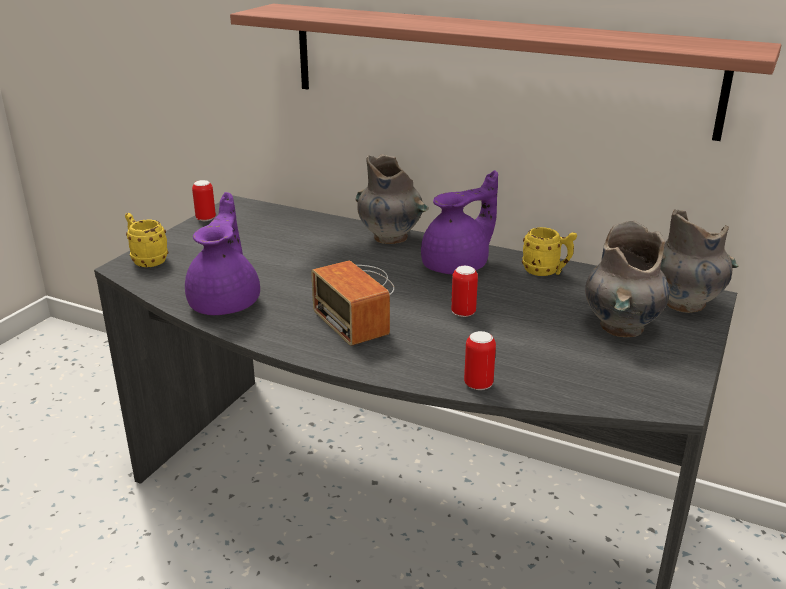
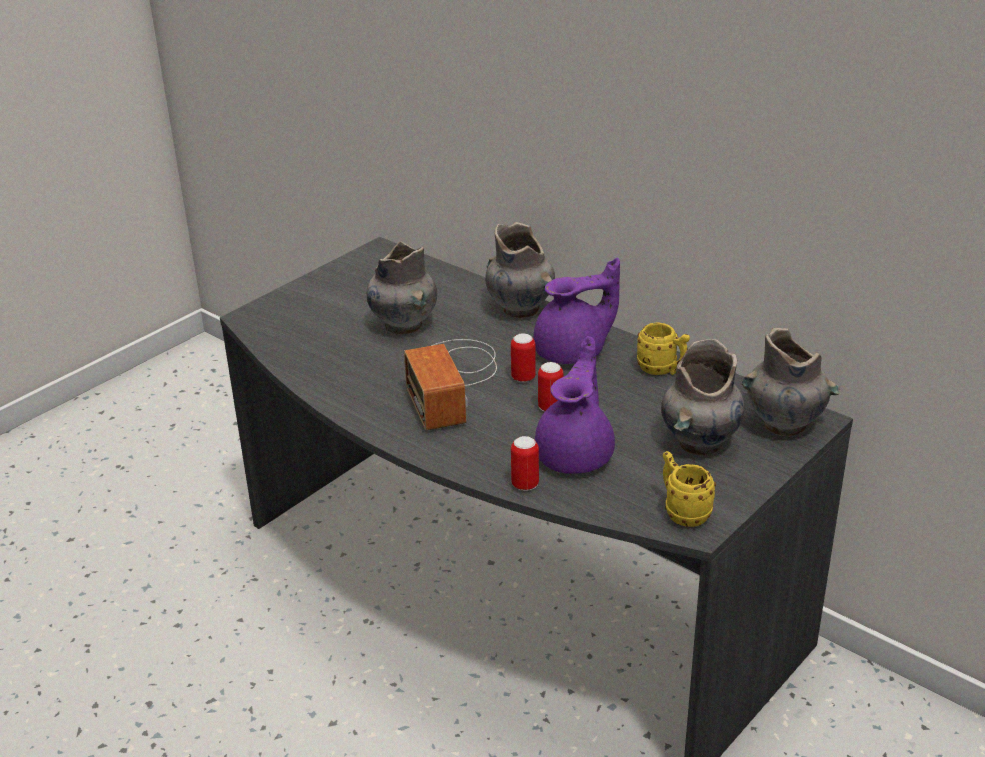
camera: 15 degrees right, 5 degrees up
yellow mug [125,213,168,267] -> yellow mug moved to [663,451,716,527]
purple teapot [185,192,260,315] -> purple teapot moved to [535,336,615,474]
can [192,180,216,221] -> can moved to [511,334,536,382]
shelf [230,4,781,141] -> none
none -> grey vase [367,241,437,334]

